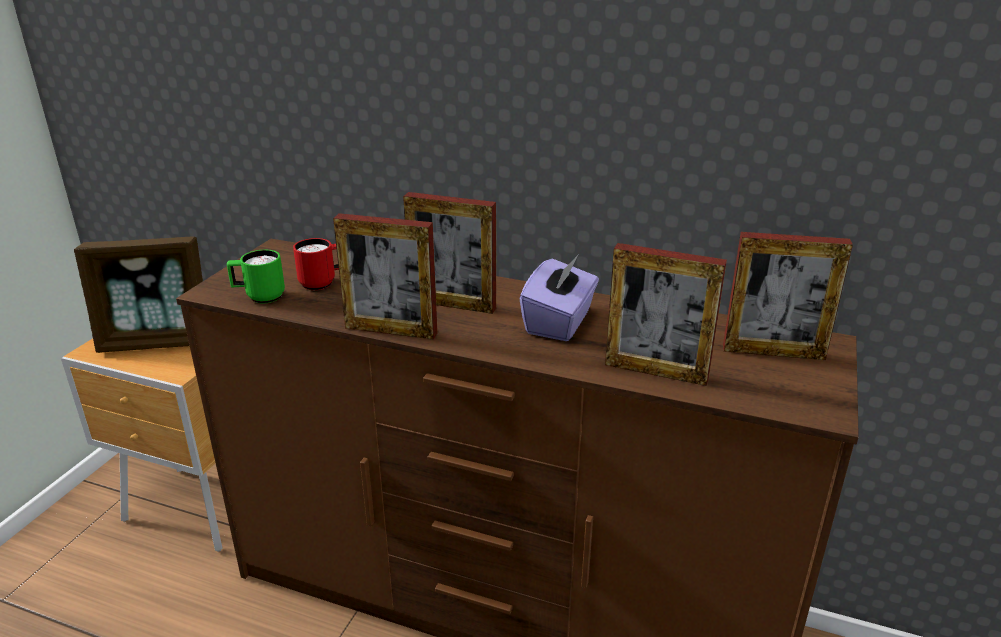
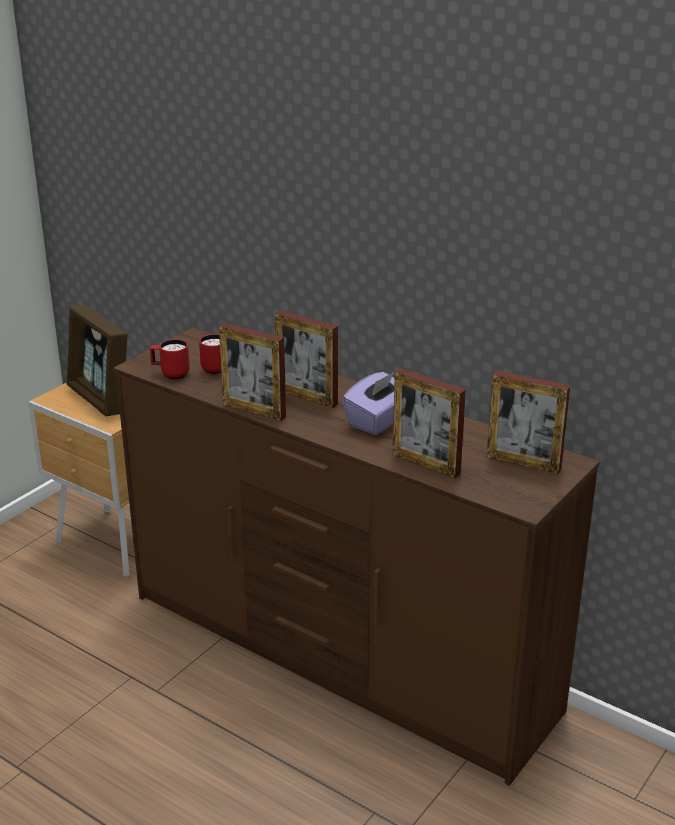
camera: 15 degrees right, 0 degrees up
picture frame [74,236,203,353] -> picture frame turned 45 degrees clockwise [67,305,128,416]
green mug [227,250,285,303] -> red mug [150,339,190,380]

